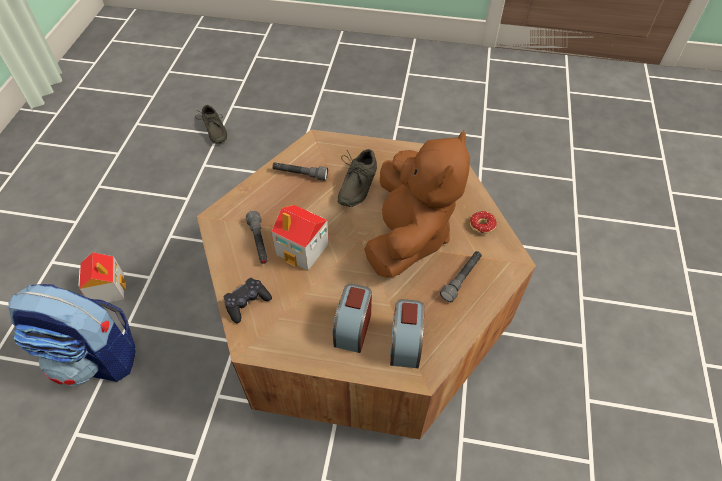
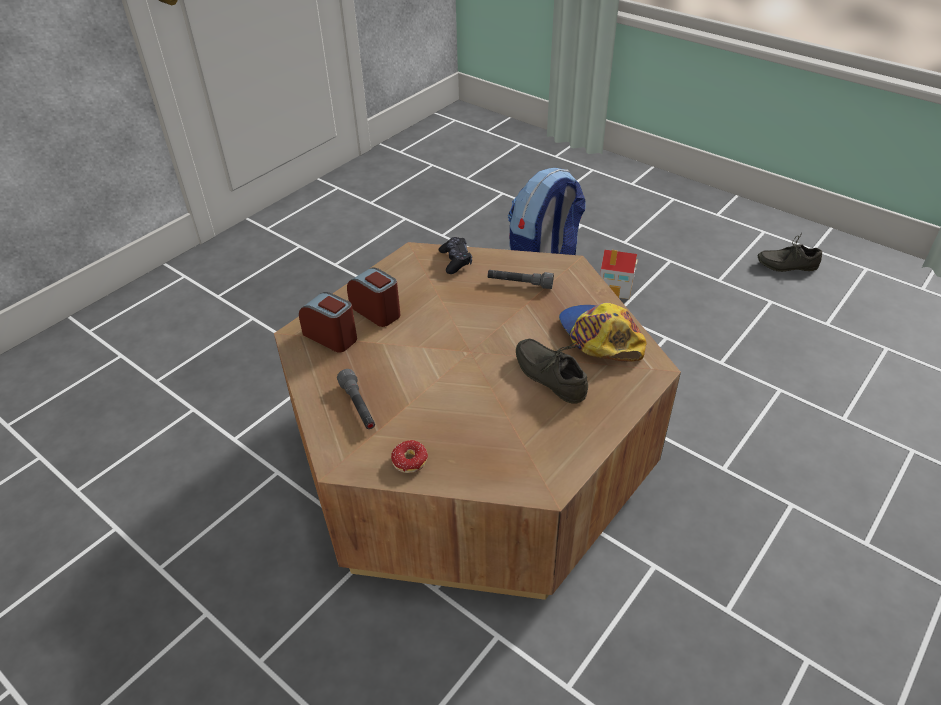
camera: 120 degrees right, 10 degrees down
grey shoe [195,105,227,144] -> grey shoe moved to [758,233,822,272]
toy house [271,205,329,271] -> none
grey flashlight [272,162,328,181] -> cap [559,303,647,362]
brown plush toy [364,130,470,278] -> none

